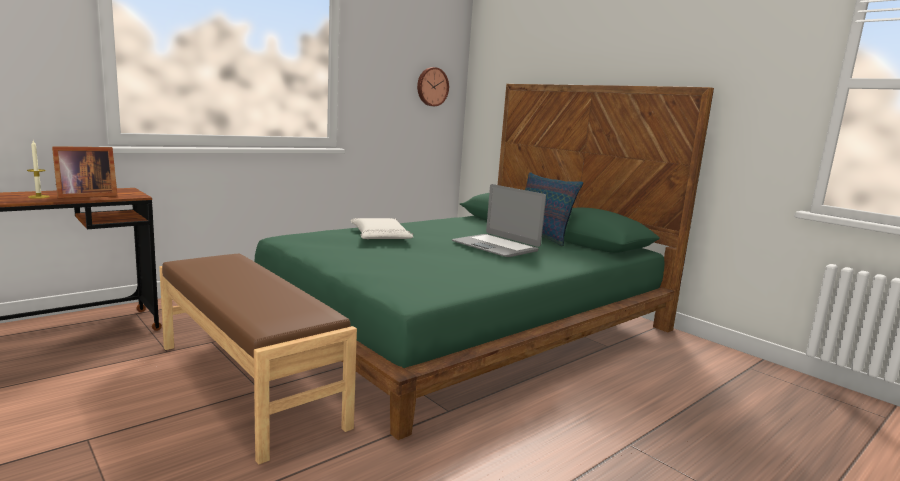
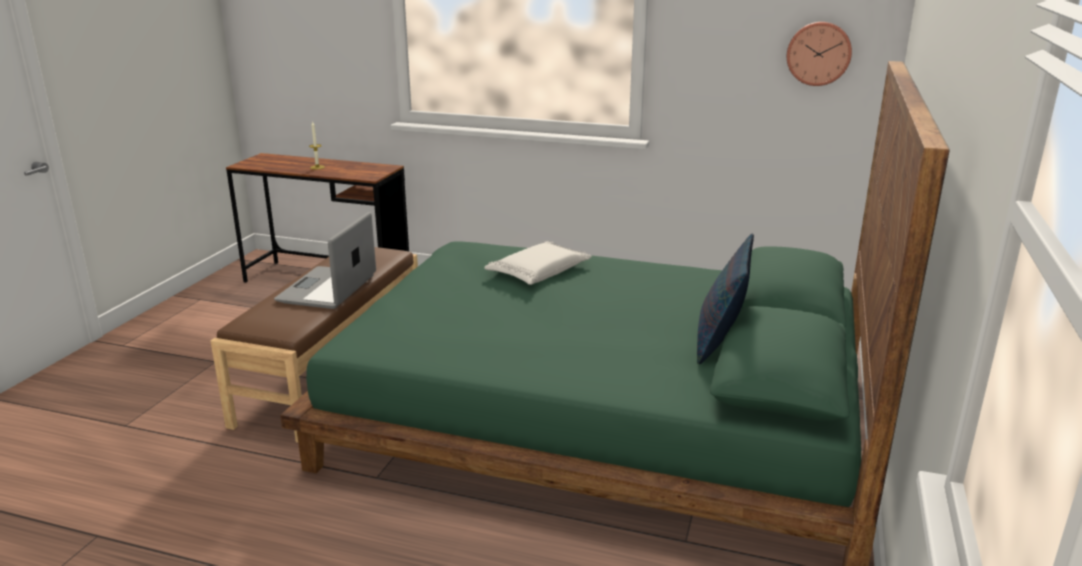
camera: 60 degrees right, 10 degrees up
picture frame [52,146,118,199] -> none
laptop [452,184,546,257] -> laptop moved to [274,212,376,309]

